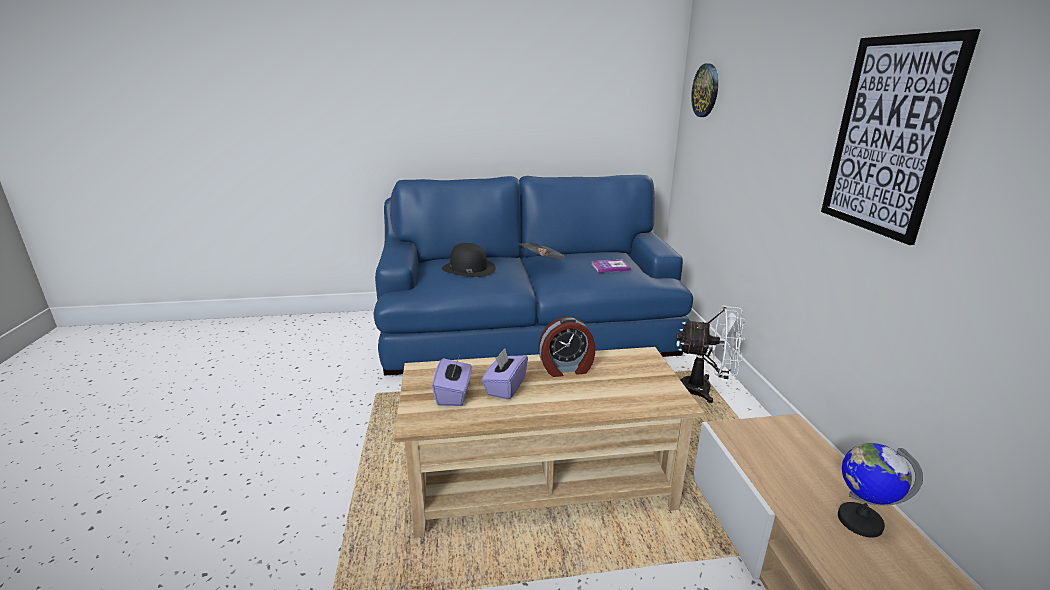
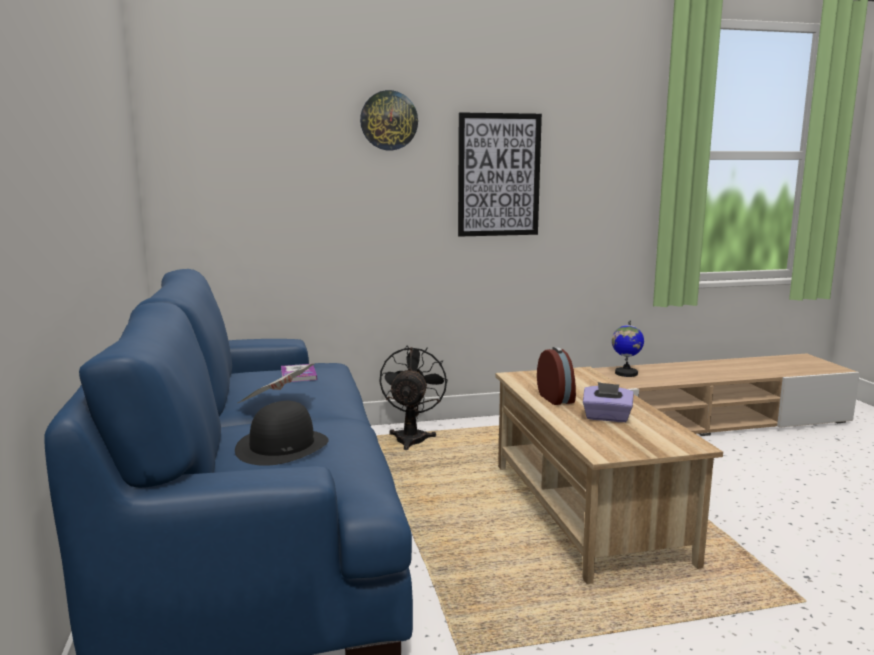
camera: 95 degrees left, 10 degrees down
purple tissue box [432,356,472,406] -> none
white fan [676,305,745,403] -> black fan [379,345,448,450]
wall clock [691,64,718,117] -> wall clock moved to [360,90,418,150]

